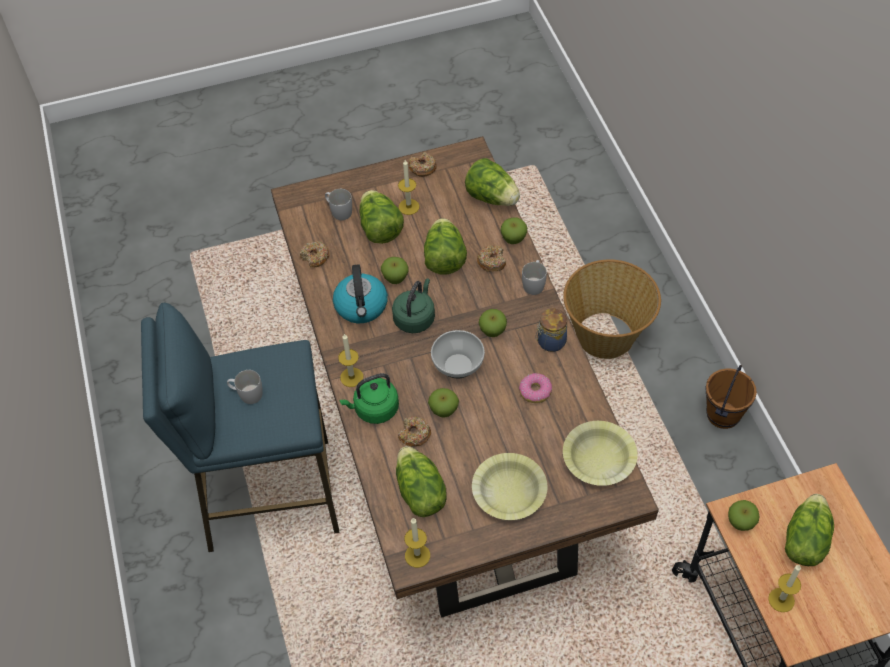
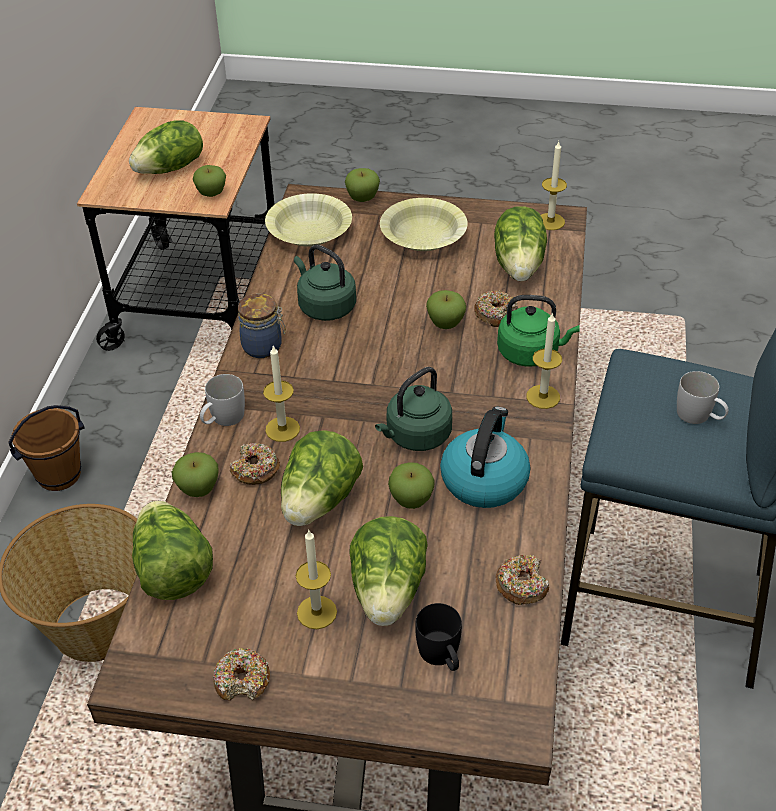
camera: 155 degrees left, 10 degrees down
white mug [325,189,352,220] -> black mug [415,603,462,671]
bowl [431,330,485,379] -> none
apple [479,309,507,337] -> apple moved to [345,168,380,202]
donut [519,373,552,403] -> green kettle [294,245,356,321]
candle [768,565,801,612] -> candle moved to [263,345,300,442]

